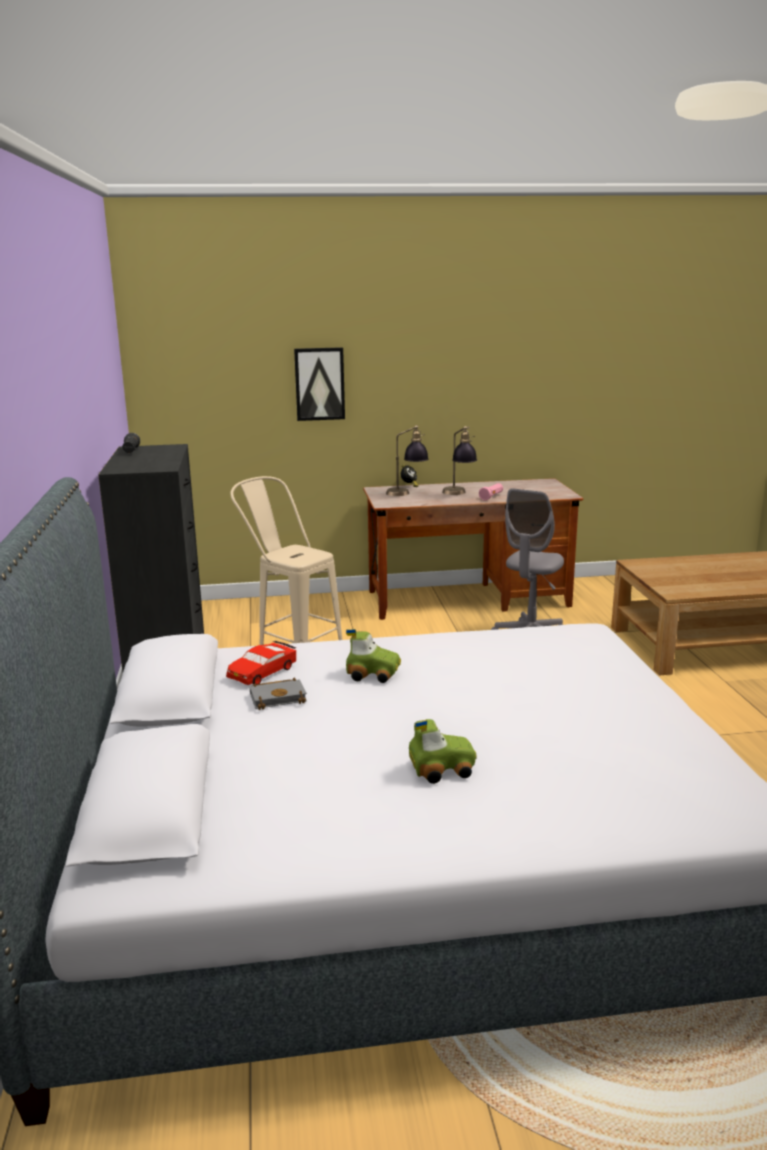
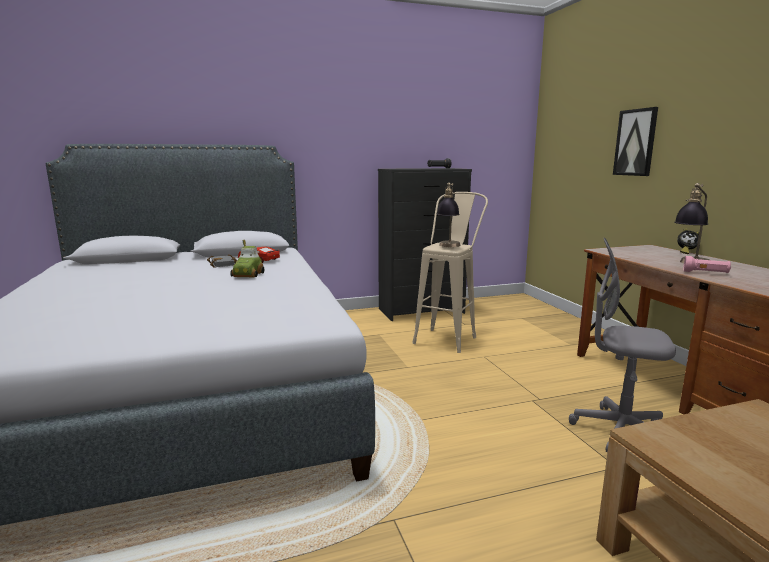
camera: 80 degrees right, 5 degrees down
table lamp [386,425,429,496] -> table lamp moved to [437,183,460,247]
toy car [409,719,477,784] -> none

